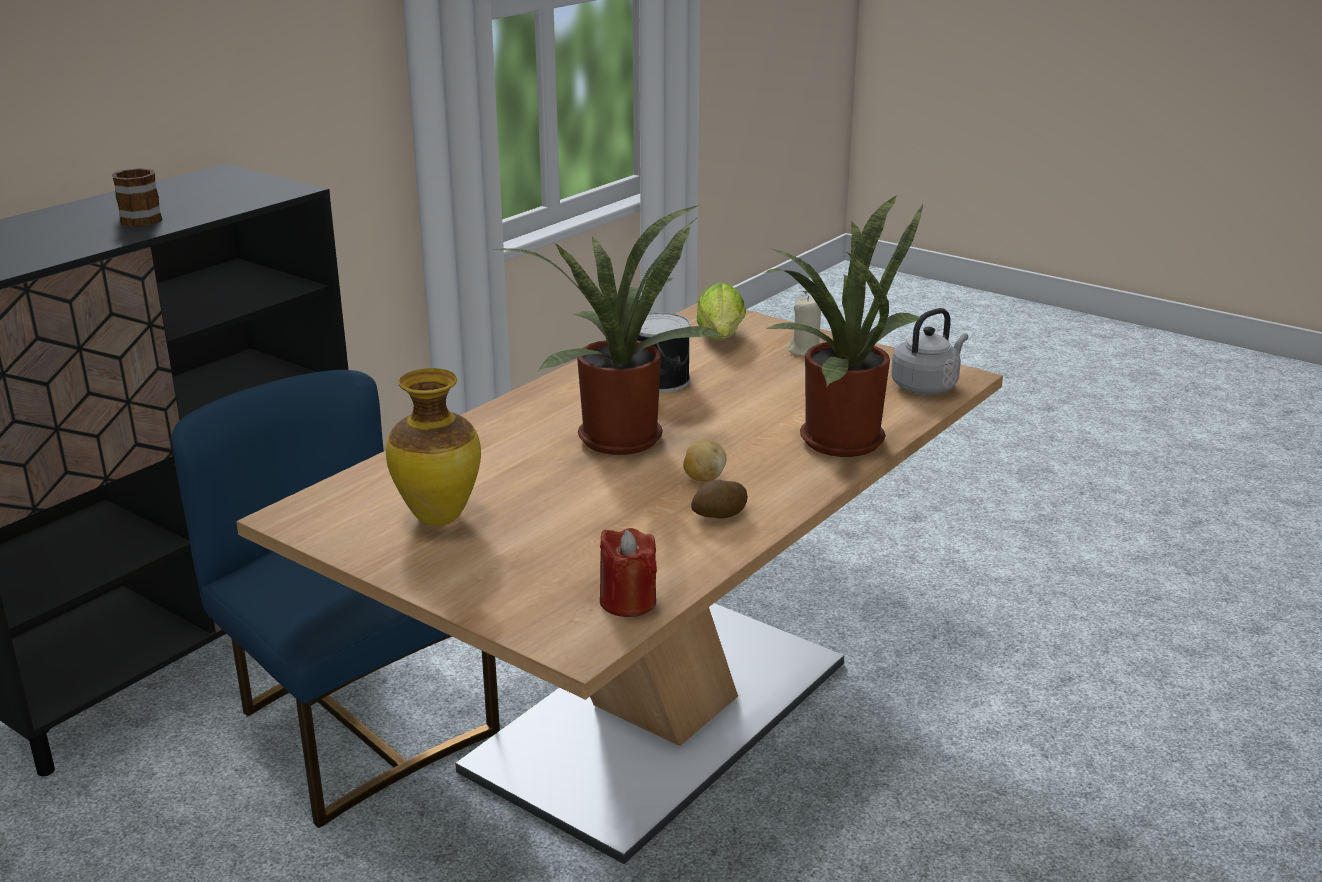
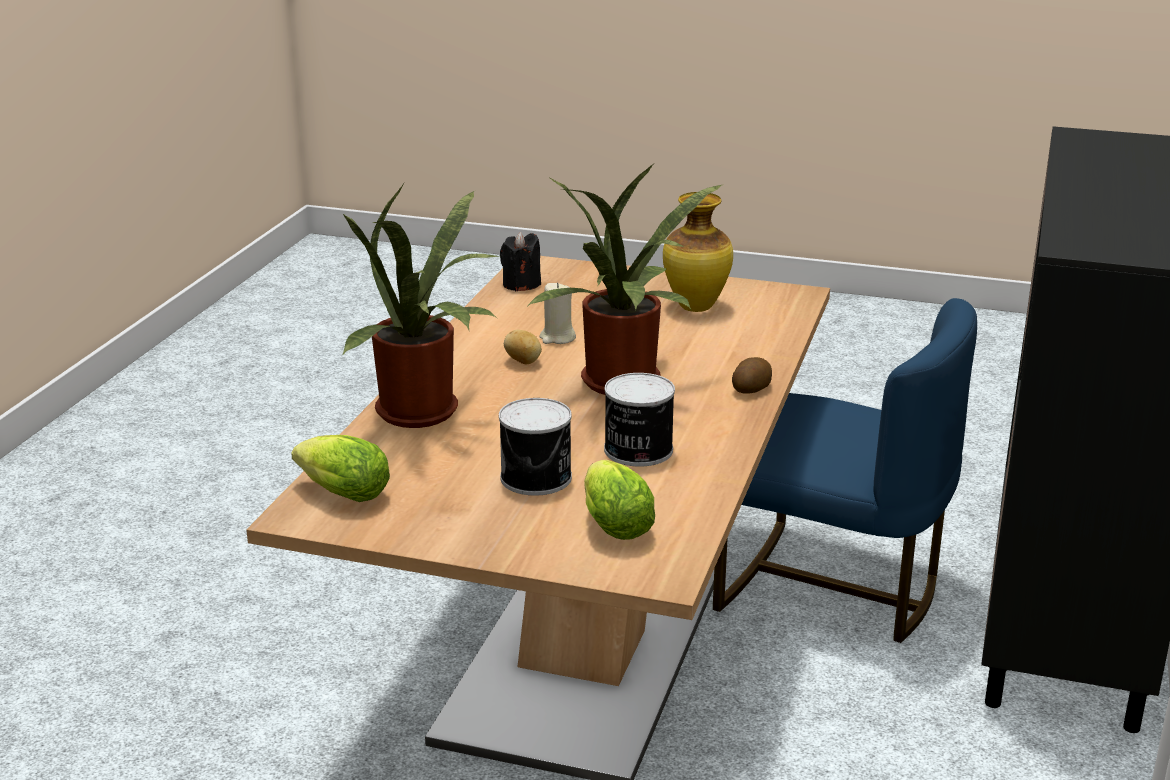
camera: 160 degrees right, 0 degrees up
mug [112,168,162,227] -> none
red candle [600,528,657,617] -> black candle [500,232,541,291]
potato [691,480,748,519] -> potato moved to [732,357,772,394]
beige candle [789,296,821,356] -> beige candle moved to [540,282,576,344]
grey kettle [891,308,968,394] -> lettuce [291,435,390,502]
none -> can [499,398,572,496]

